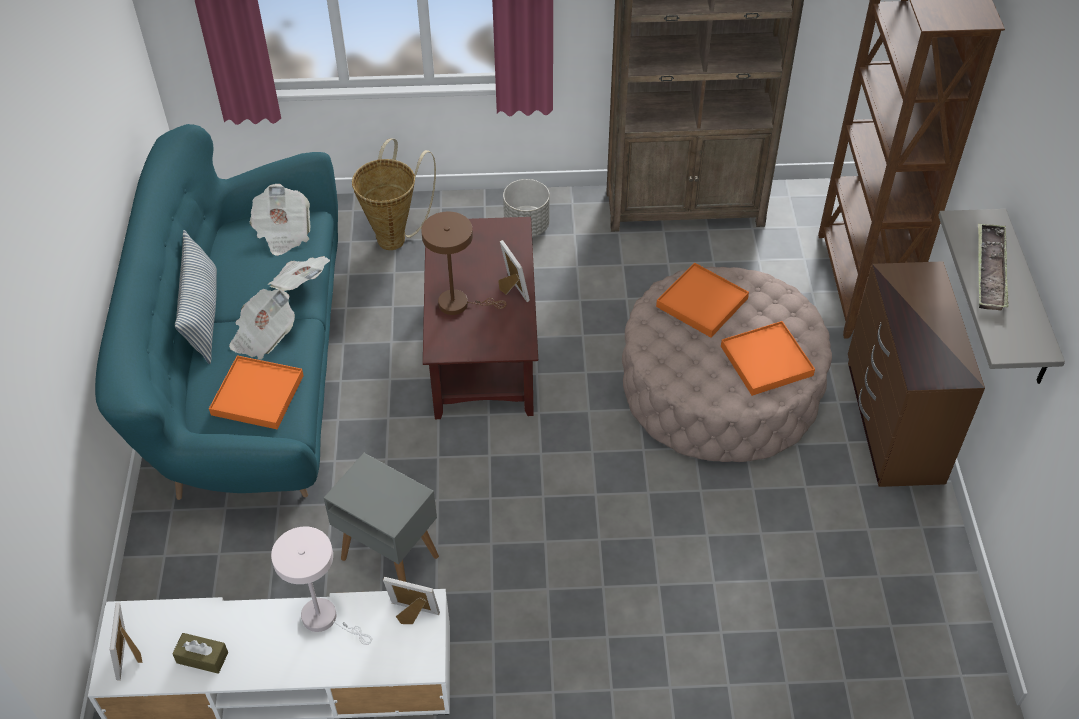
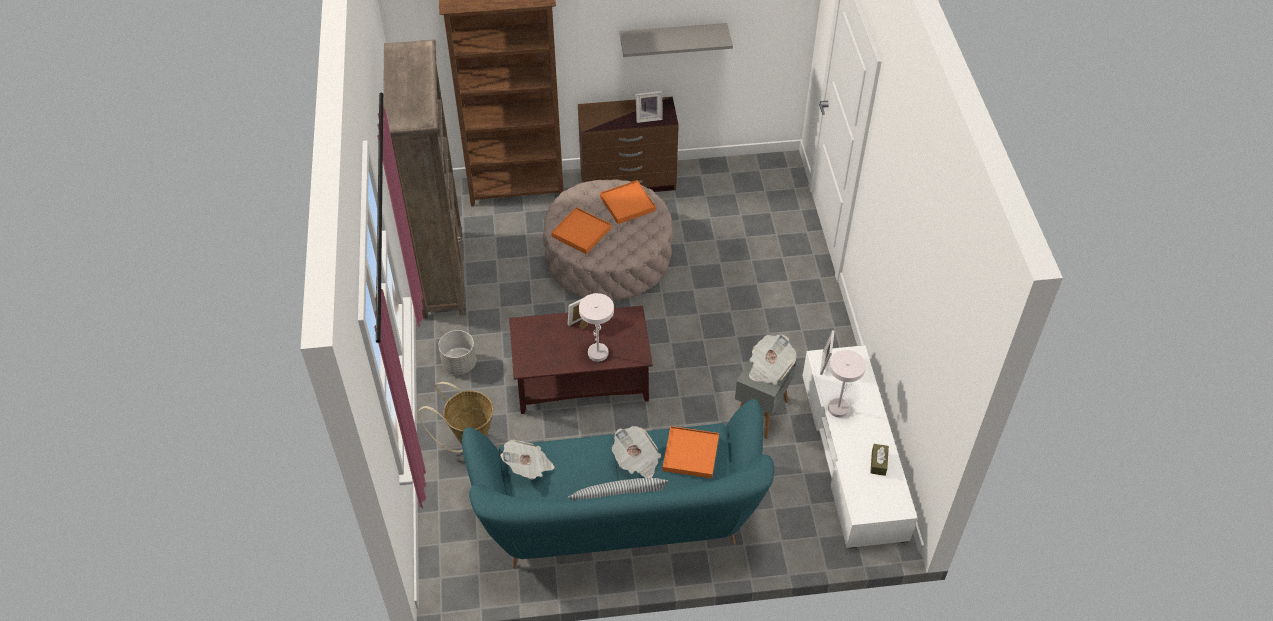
camera: 95 degrees left, 0 degrees up
picture frame [110,603,142,680] -> picture frame moved to [636,91,663,123]
newspaper [268,256,330,291] -> newspaper moved to [749,334,796,385]
brown table lamp [421,212,506,315] -> white table lamp [579,293,614,362]
tray [978,223,1009,311] -> none

